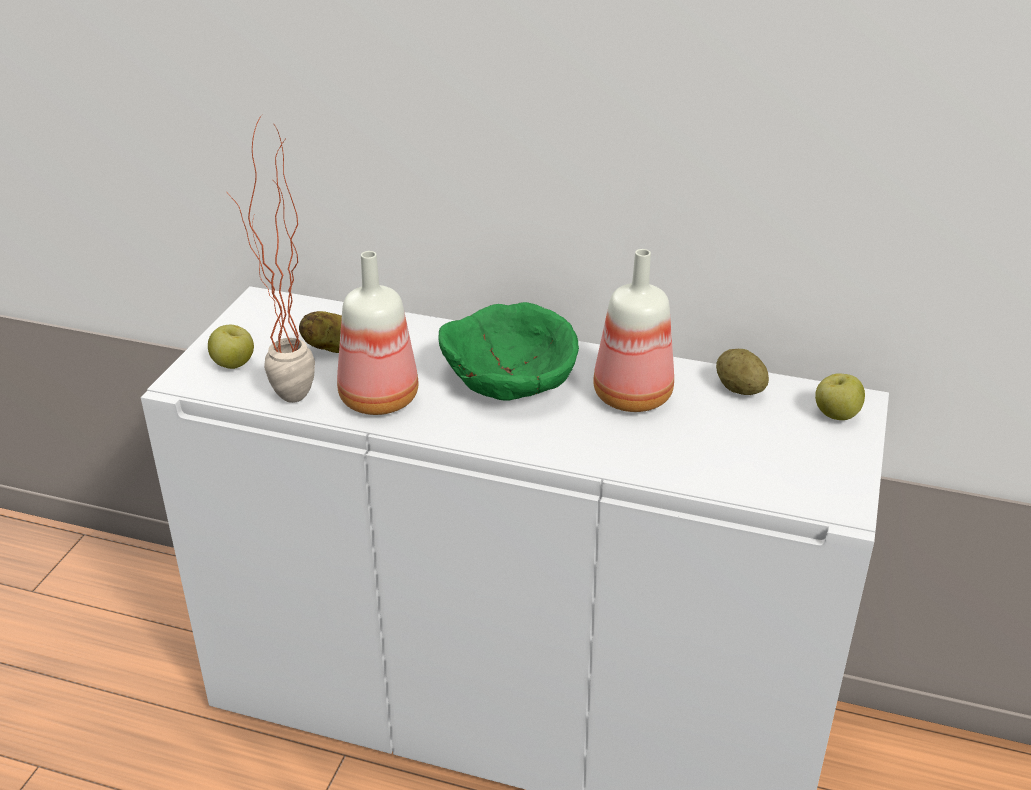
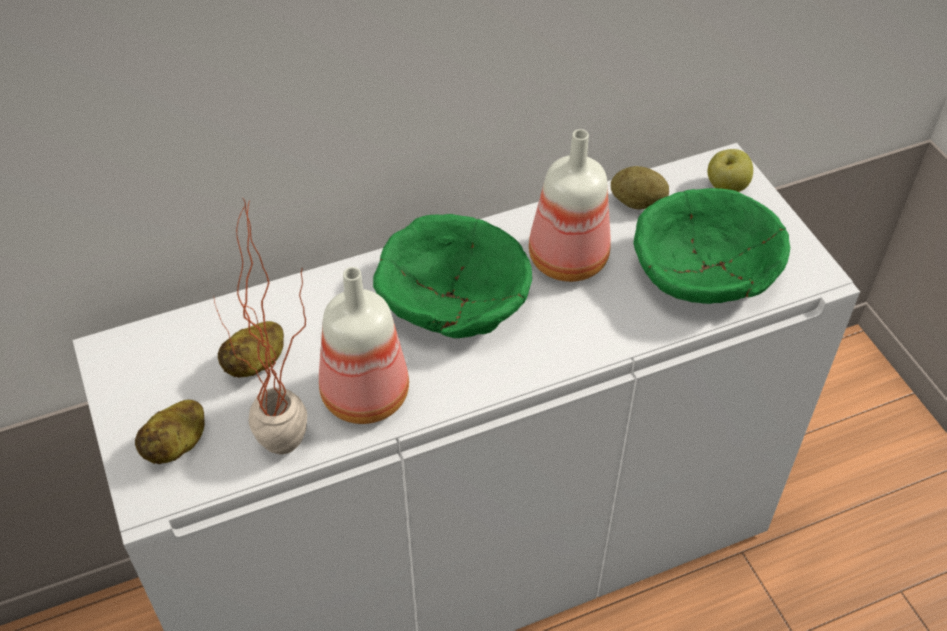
camera: 40 degrees left, 15 degrees up
apple [208,325,254,369] -> potato [135,400,205,464]
none -> green bowl [633,188,790,304]

